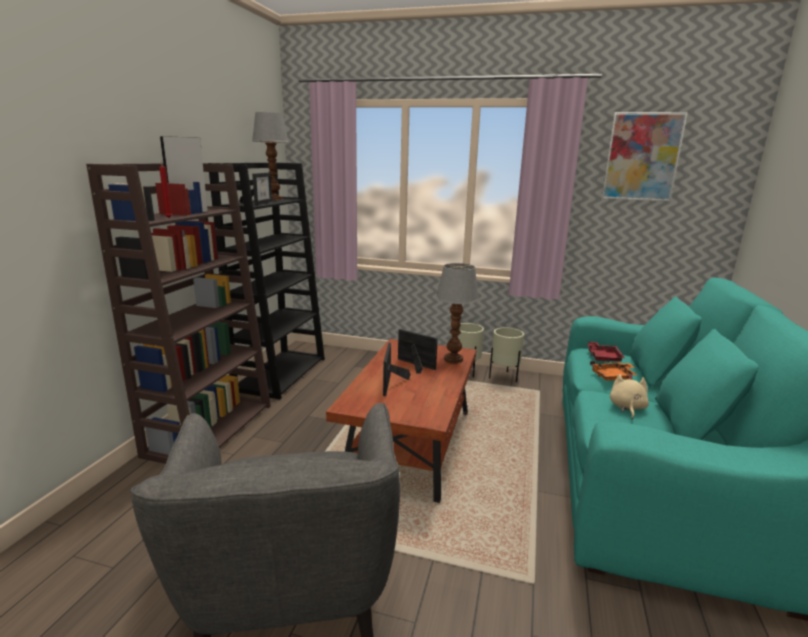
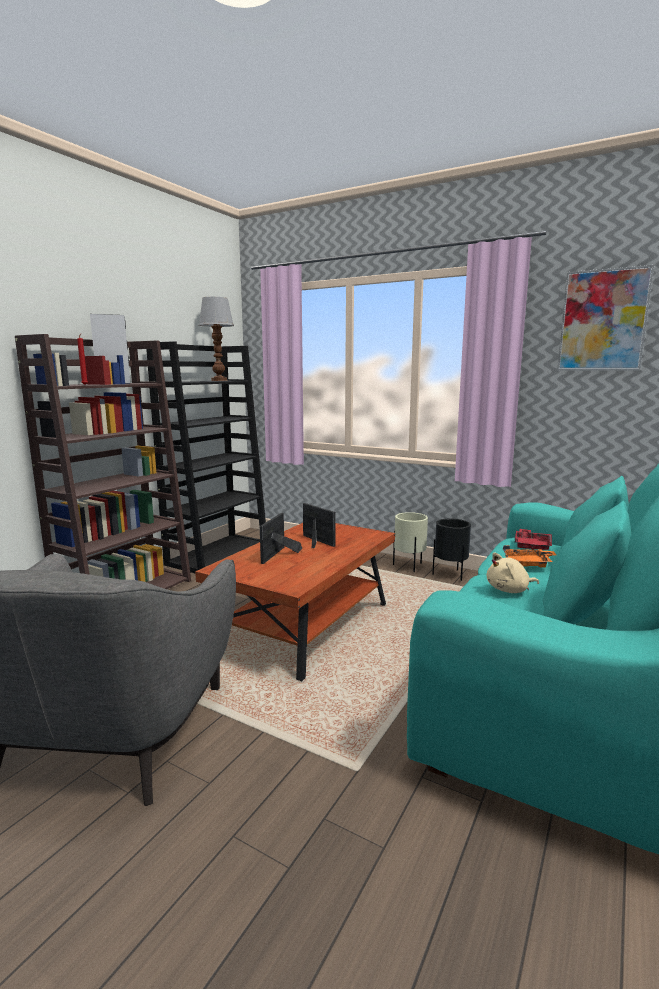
camera: 15 degrees right, 5 degrees down
picture frame [239,173,272,205] -> none
table lamp [436,263,479,364] -> none
beige planter [489,327,524,382] -> black planter [432,519,471,581]
beige plush toy [610,374,649,419] -> beige plush toy turned 135 degrees counterclockwise [487,552,539,593]

